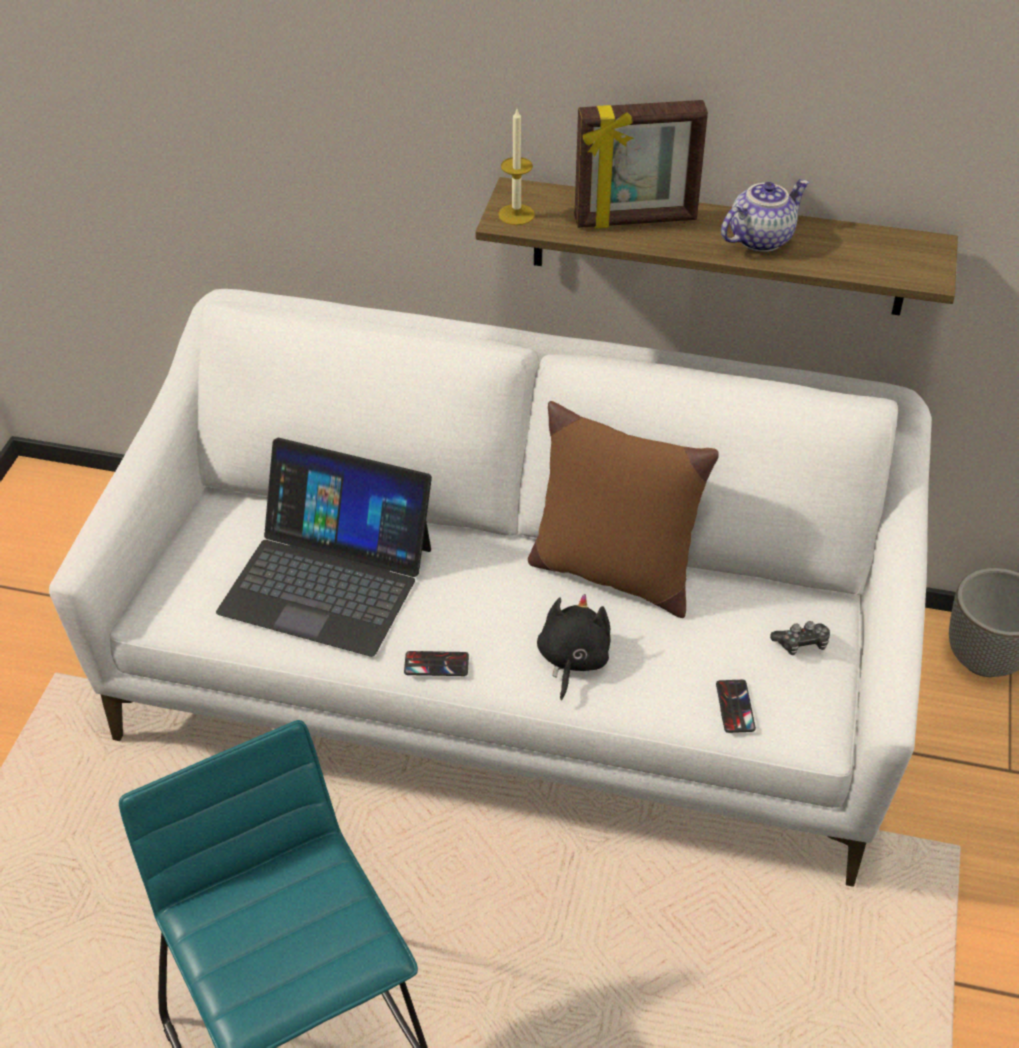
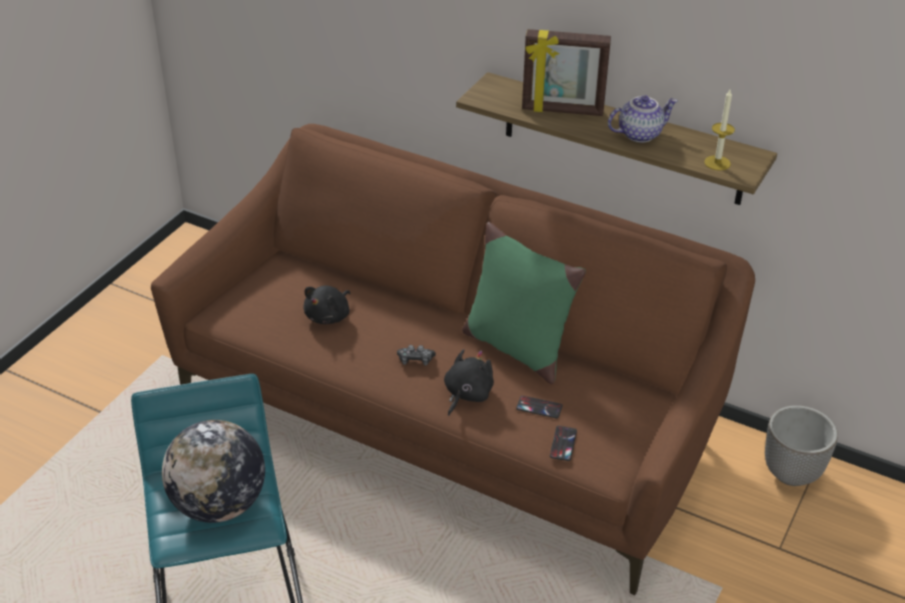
camera: 15 degrees right, 5 degrees down
white sofa [49,289,932,887] -> brown sofa [151,124,755,595]
laptop [216,438,432,657] -> black plush toy [303,286,351,324]
phone [404,651,469,676] -> phone moved to [516,396,562,418]
candle [498,109,535,225] -> candle moved to [704,90,735,171]
brown pillow [528,401,719,618] -> green pillow [462,222,586,384]
game controller [770,621,830,655] -> game controller moved to [397,345,436,366]
none -> globe [162,420,265,523]

